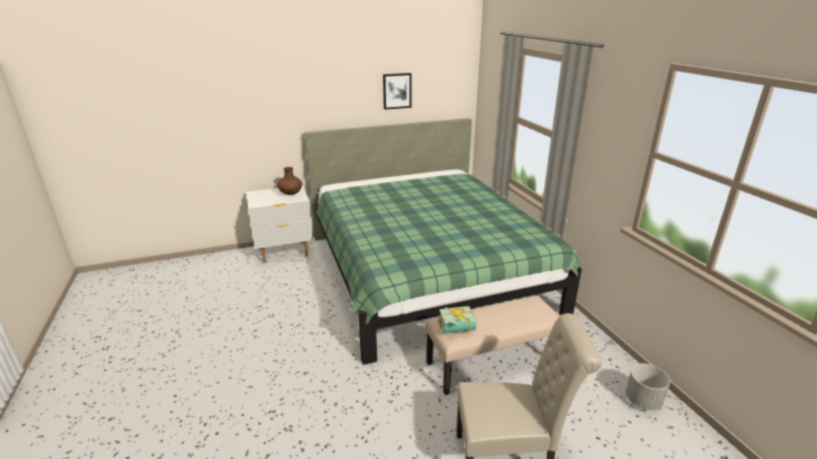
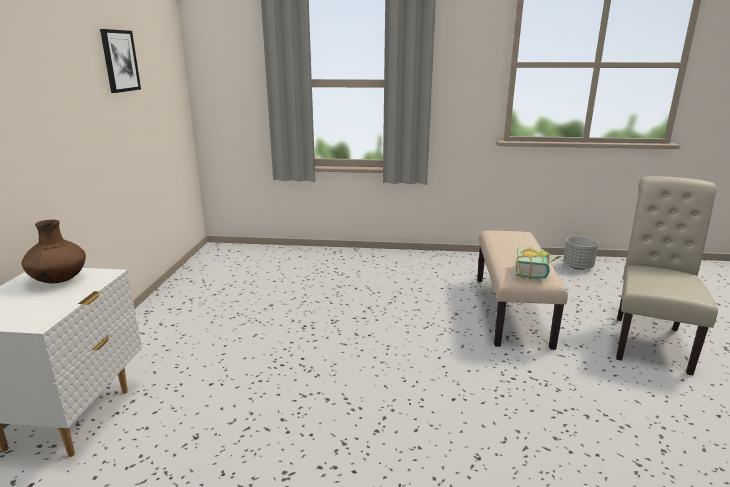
camera: 65 degrees left, 5 degrees down
green bed [304,118,582,365] -> none

